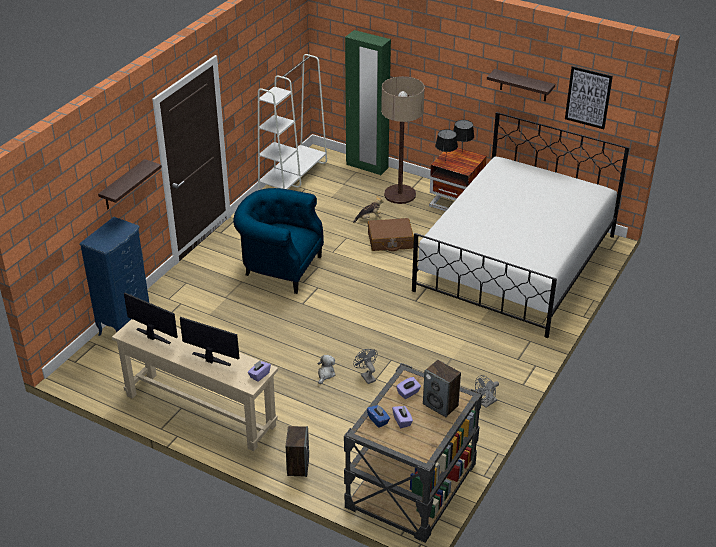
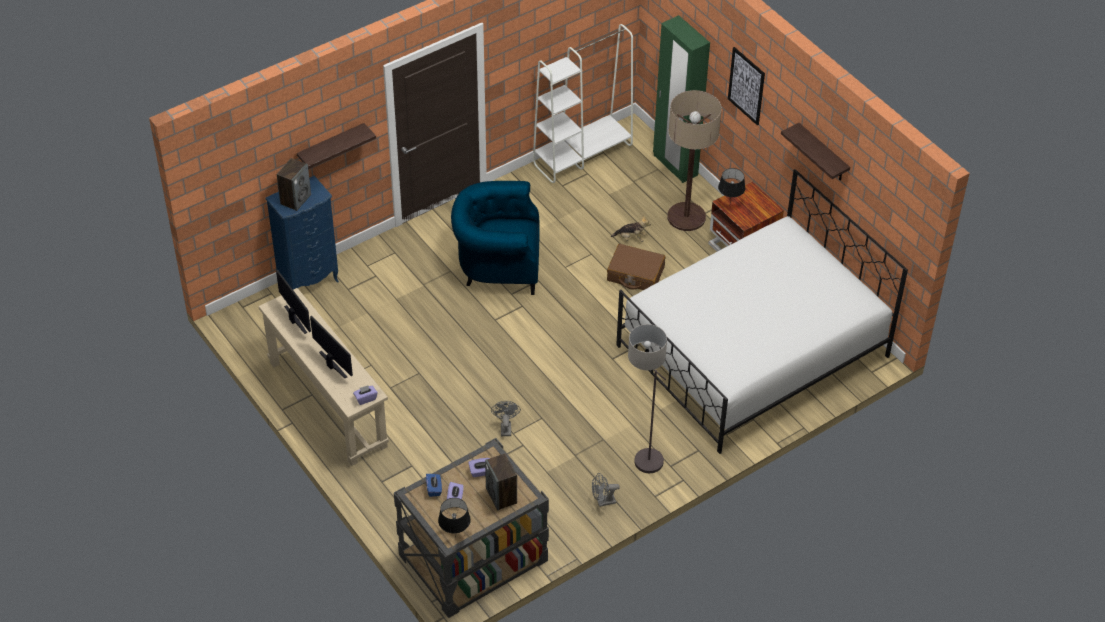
camera: 25 degrees right, 10 degrees up
blue armchair [233,188,324,294] -> blue armchair turned 45 degrees counterclockwise [451,181,540,295]
speaker [286,426,309,477] -> speaker moved to [277,158,311,211]
plush toy [317,355,335,384] -> none
black table lamp [453,120,474,148] -> black table lamp moved to [438,498,471,533]
picture [565,66,613,129] -> picture moved to [728,47,765,125]
none -> grey floor lamp [628,324,667,473]

